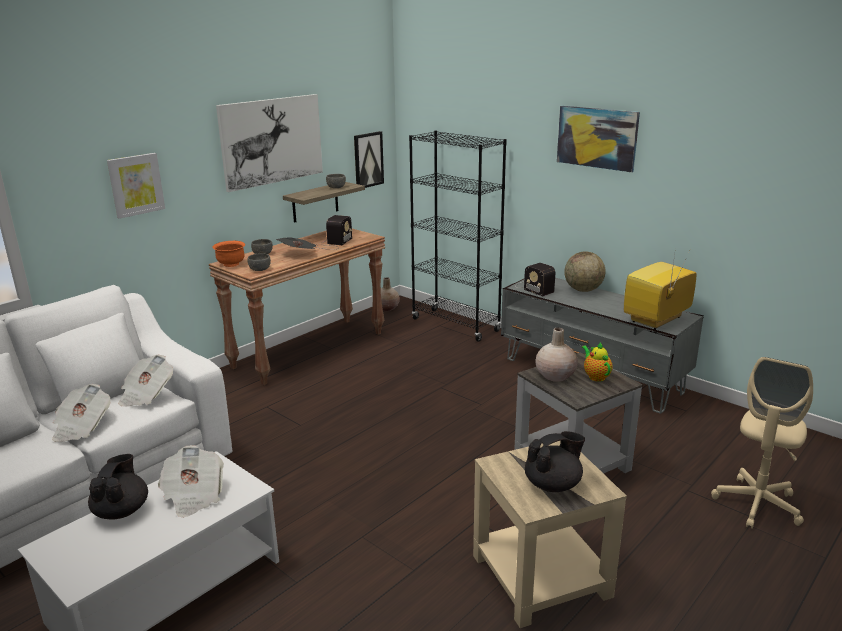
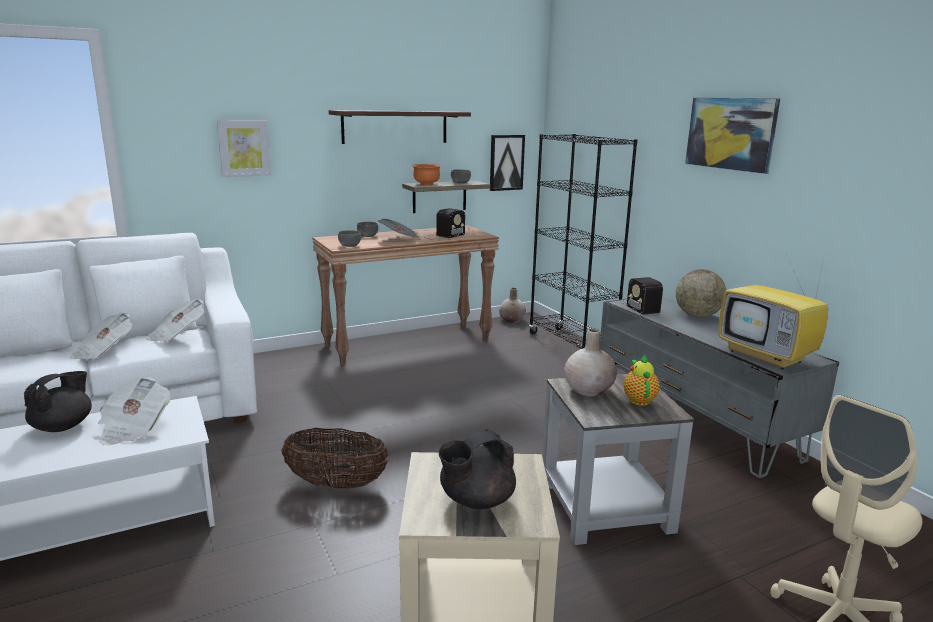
camera: 20 degrees right, 5 degrees down
orange bowl [212,241,245,267] -> orange bowl moved to [412,164,441,186]
picture [216,94,323,192] -> shelf [329,110,471,144]
black teapot [525,431,585,492] -> black teapot turned 150 degrees clockwise [439,429,516,509]
television [624,247,696,329] -> television turned 105 degrees counterclockwise [719,254,828,369]
none -> basket [281,428,389,488]

